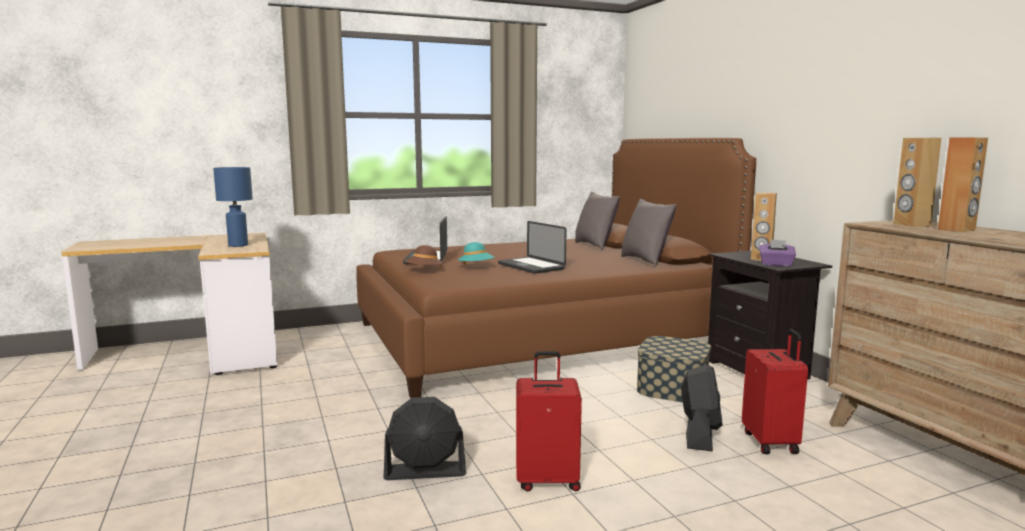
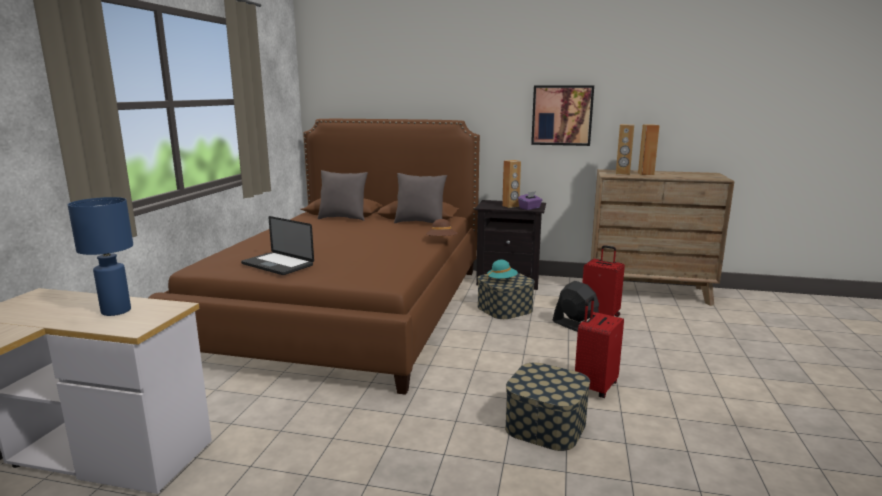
camera: 55 degrees left, 5 degrees up
black fan [384,397,466,480] -> storage box [505,363,590,451]
brown hat [405,245,443,269] -> brown hat moved to [426,219,457,237]
turquoise hat [458,242,495,265] -> turquoise hat moved to [487,260,518,281]
laptop [498,221,567,274] -> none
none -> picture [531,85,594,146]

